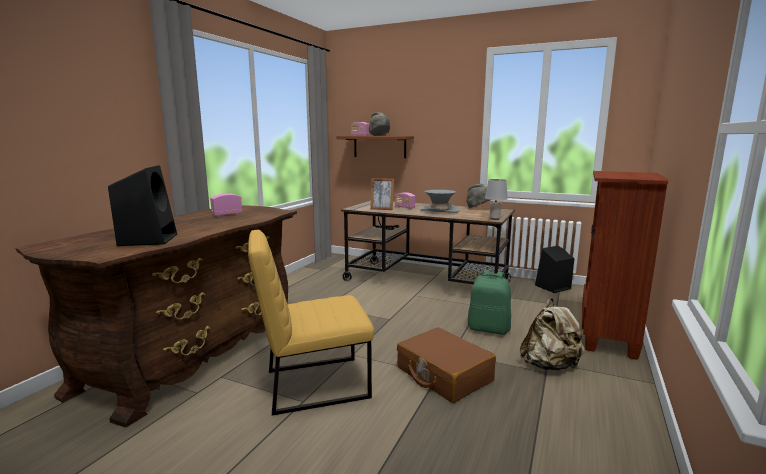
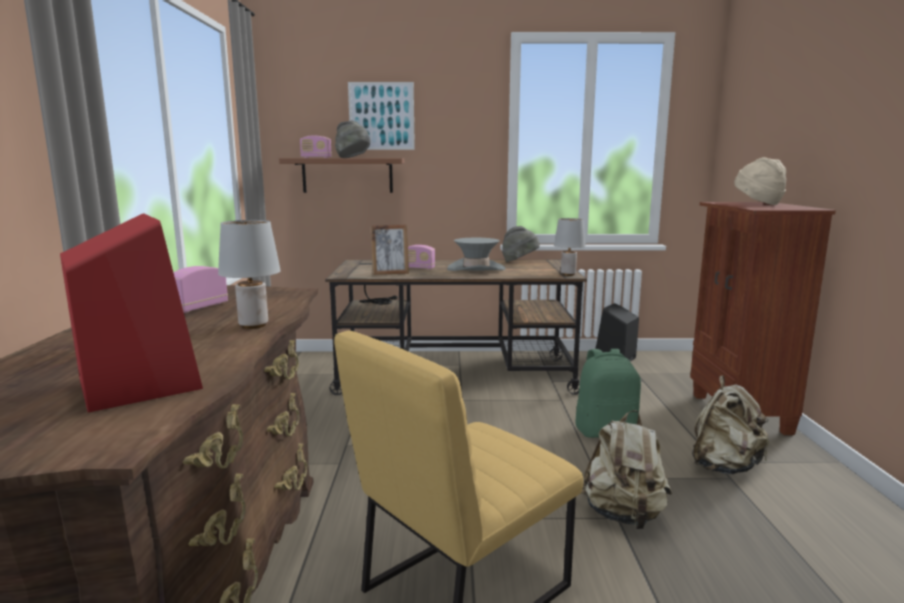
camera: 25 degrees left, 0 degrees up
black speaker [108,165,177,246] -> red speaker [60,213,203,413]
brown suitcase [397,327,496,403] -> beige backpack [581,410,672,529]
none -> grey table lamp [218,220,281,329]
none -> picture [348,82,415,150]
none -> beige hat [734,157,786,205]

